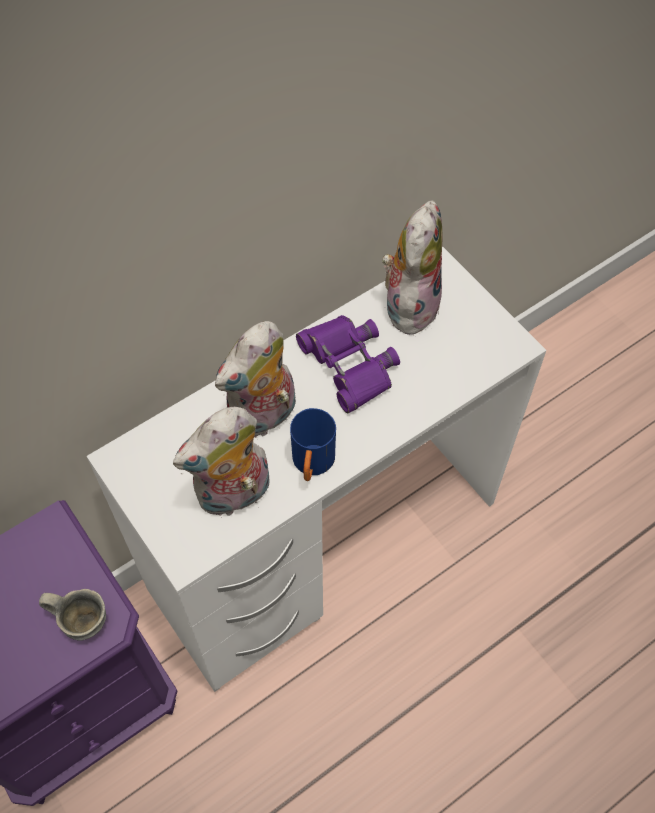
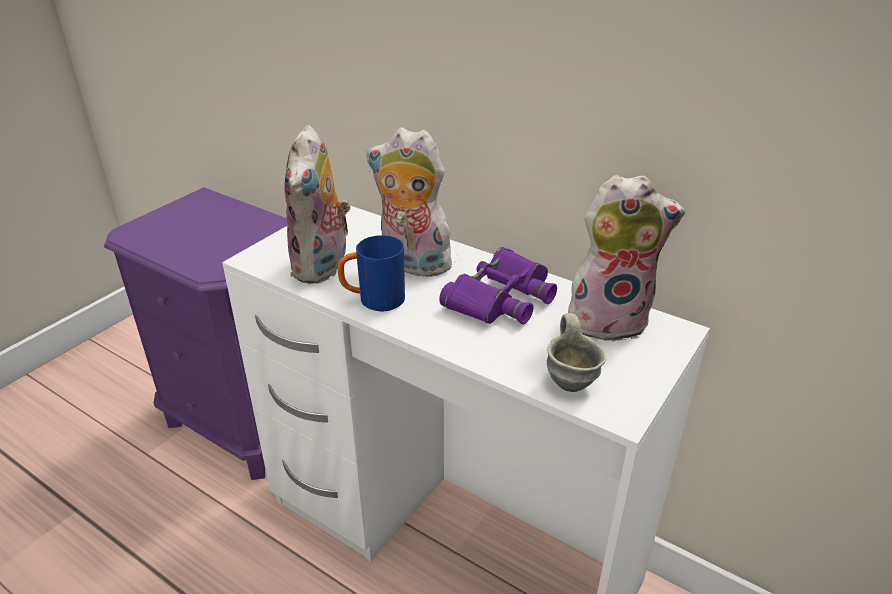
camera: 70 degrees right, 25 degrees down
grey mug [39,589,106,641] -> grey mug moved to [547,313,607,392]
plush toy [173,407,270,518] -> plush toy turned 120 degrees counterclockwise [284,125,351,284]

